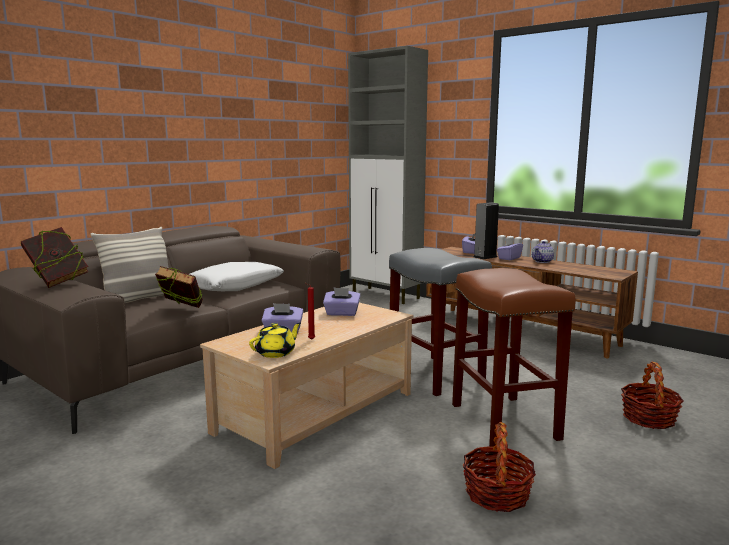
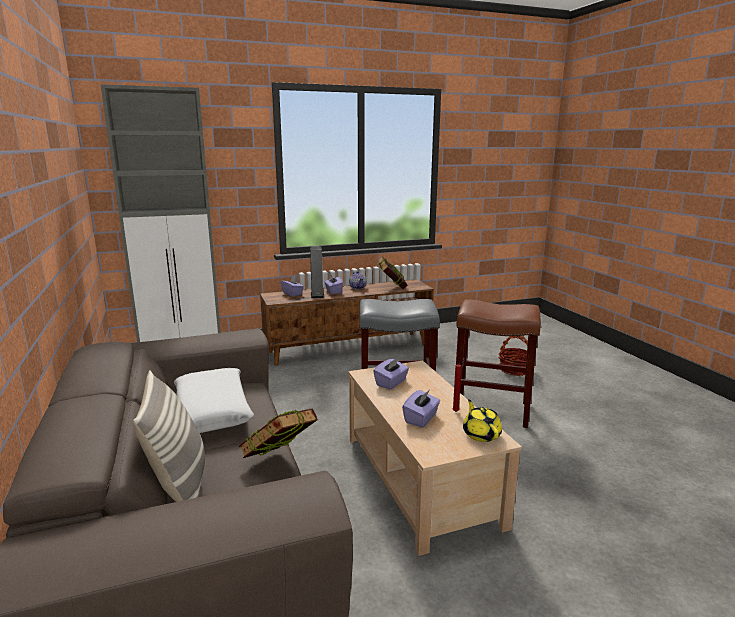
camera: 60 degrees left, 5 degrees up
book [21,227,88,288] -> book moved to [378,256,408,289]
basket [463,422,536,512] -> none

